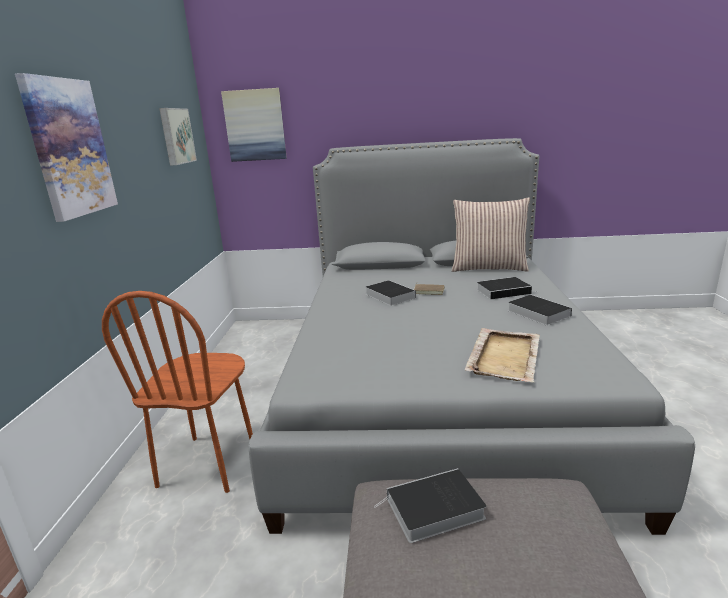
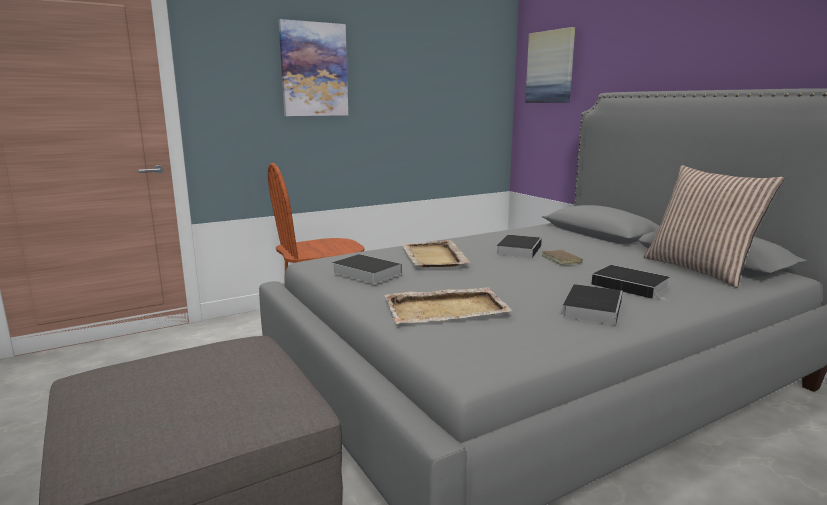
camera: 55 degrees right, 5 degrees down
picture [159,108,197,166] -> none
book [374,468,487,543] -> book moved to [332,254,402,284]
none -> beige tray [402,240,471,267]

